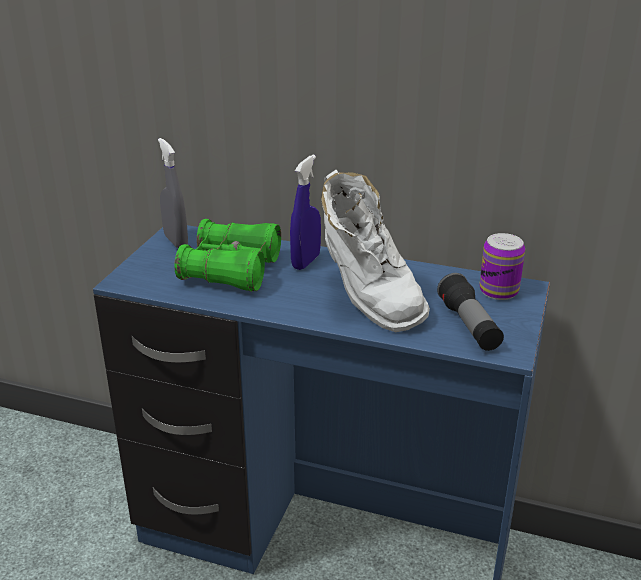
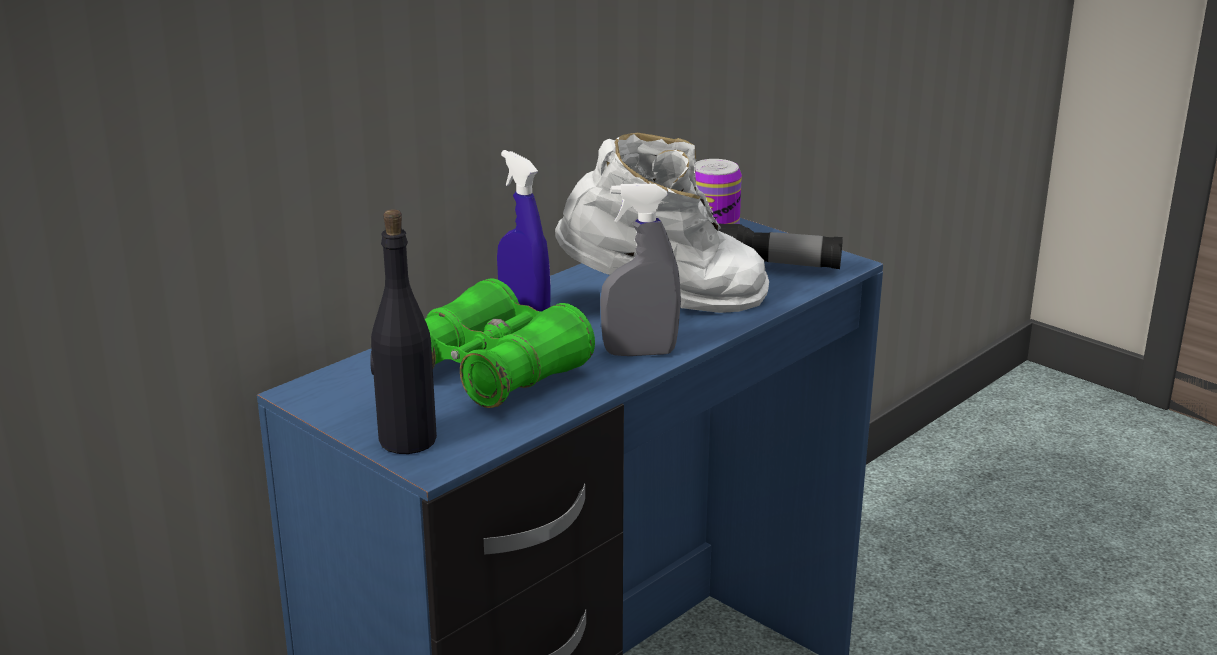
camera: 65 degrees left, 5 degrees down
grey spray bottle [158,138,188,248] -> grey spray bottle moved to [600,184,681,356]
none -> black bottle [370,209,437,454]

